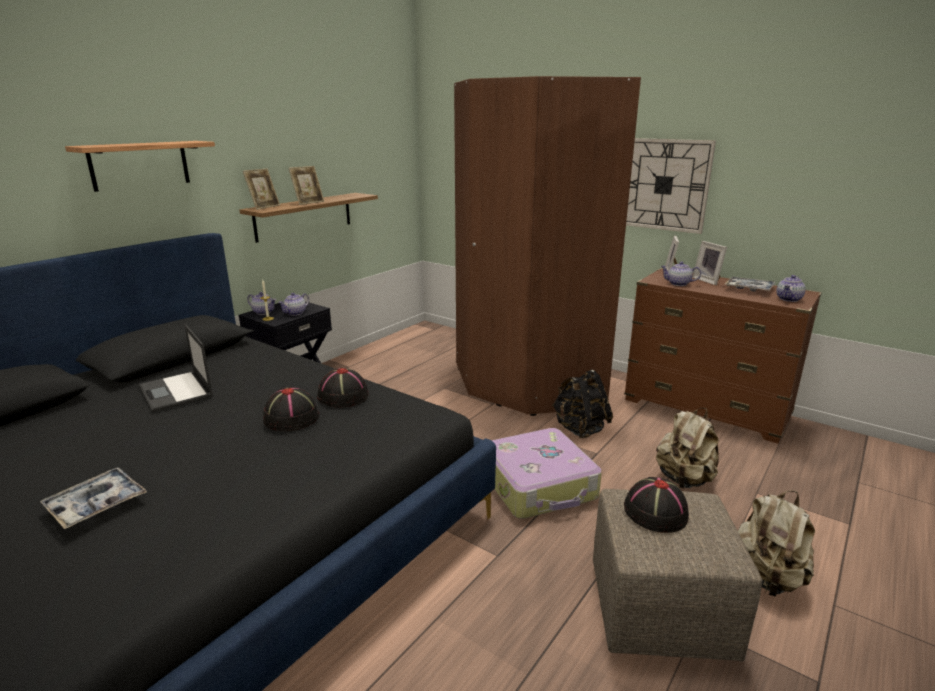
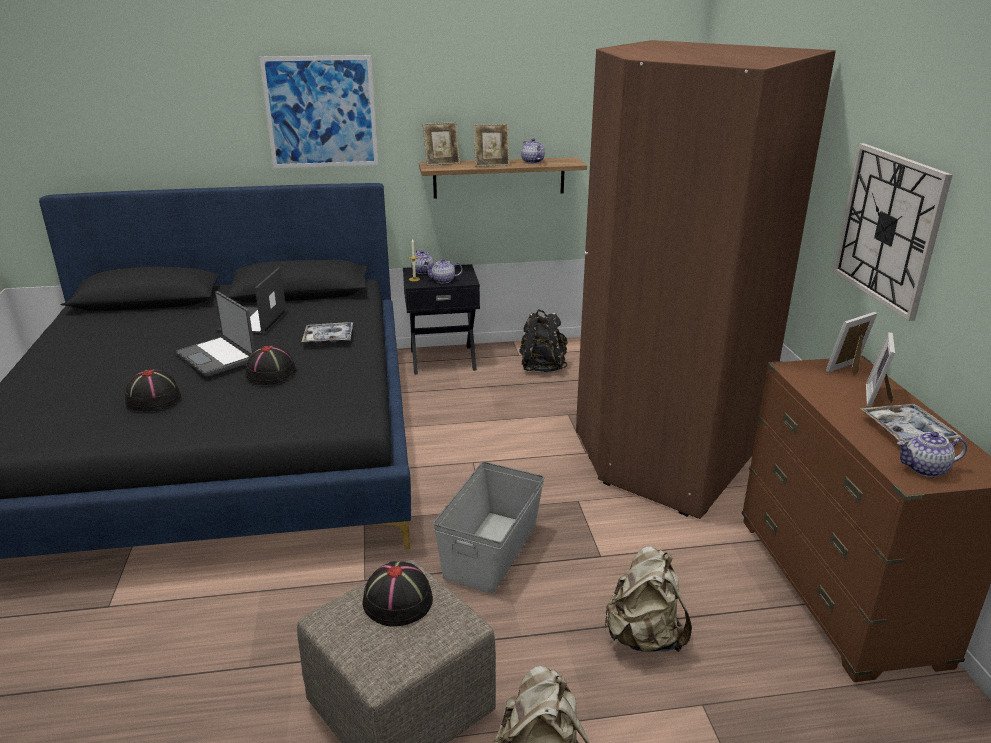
camera: 45 degrees right, 5 degrees up
tray [40,467,147,529] -> tray moved to [302,322,353,343]
shelf [65,141,215,192] -> picture [259,55,378,168]
black hat [317,368,368,407] -> black hat moved to [125,369,181,411]
suitcase [491,428,602,519] -> grey storage box [433,462,545,594]
black backpack [552,369,613,438] -> black backpack moved to [519,309,568,372]
teapot [661,261,701,286] -> teapot moved to [521,138,545,164]
none -> laptop [176,291,255,377]

